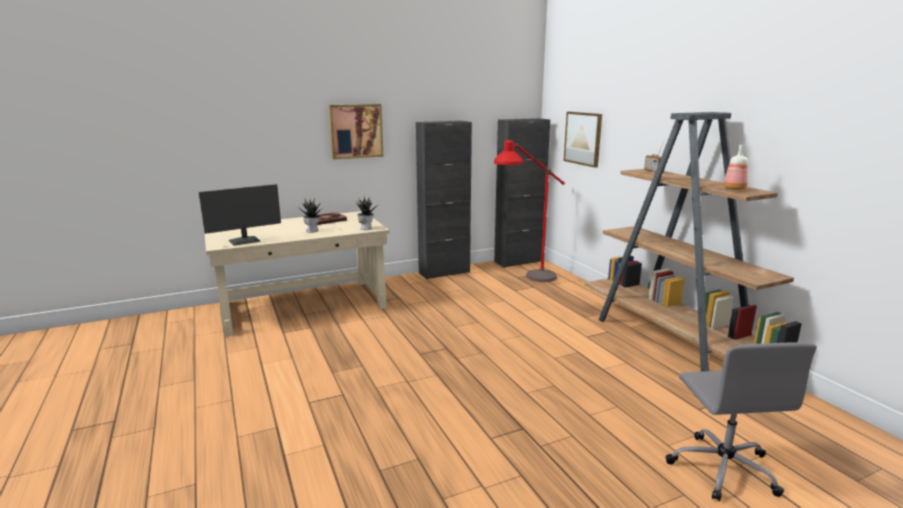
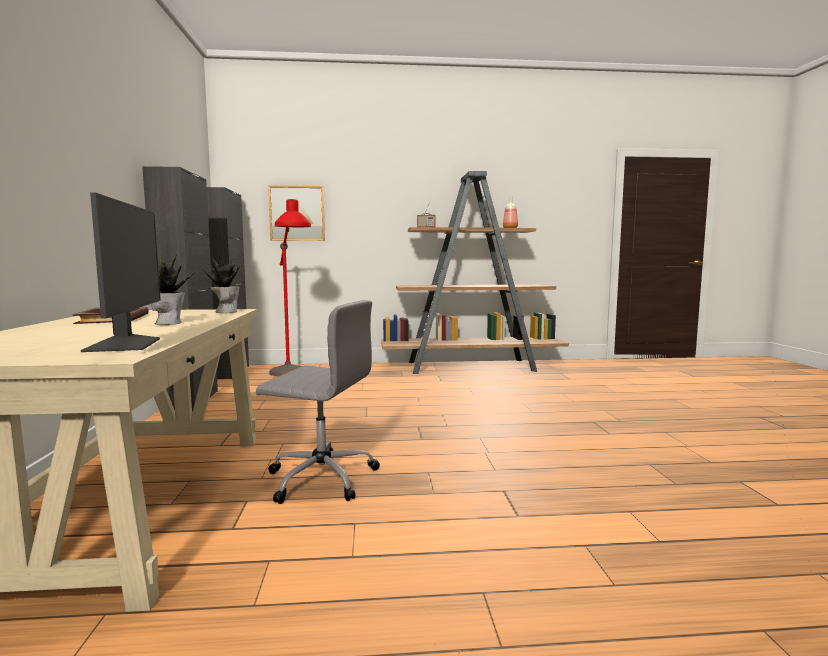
camera: 70 degrees left, 10 degrees down
picture [329,104,384,160] -> none
grey office chair [665,342,817,501] -> grey office chair moved to [256,300,380,504]

